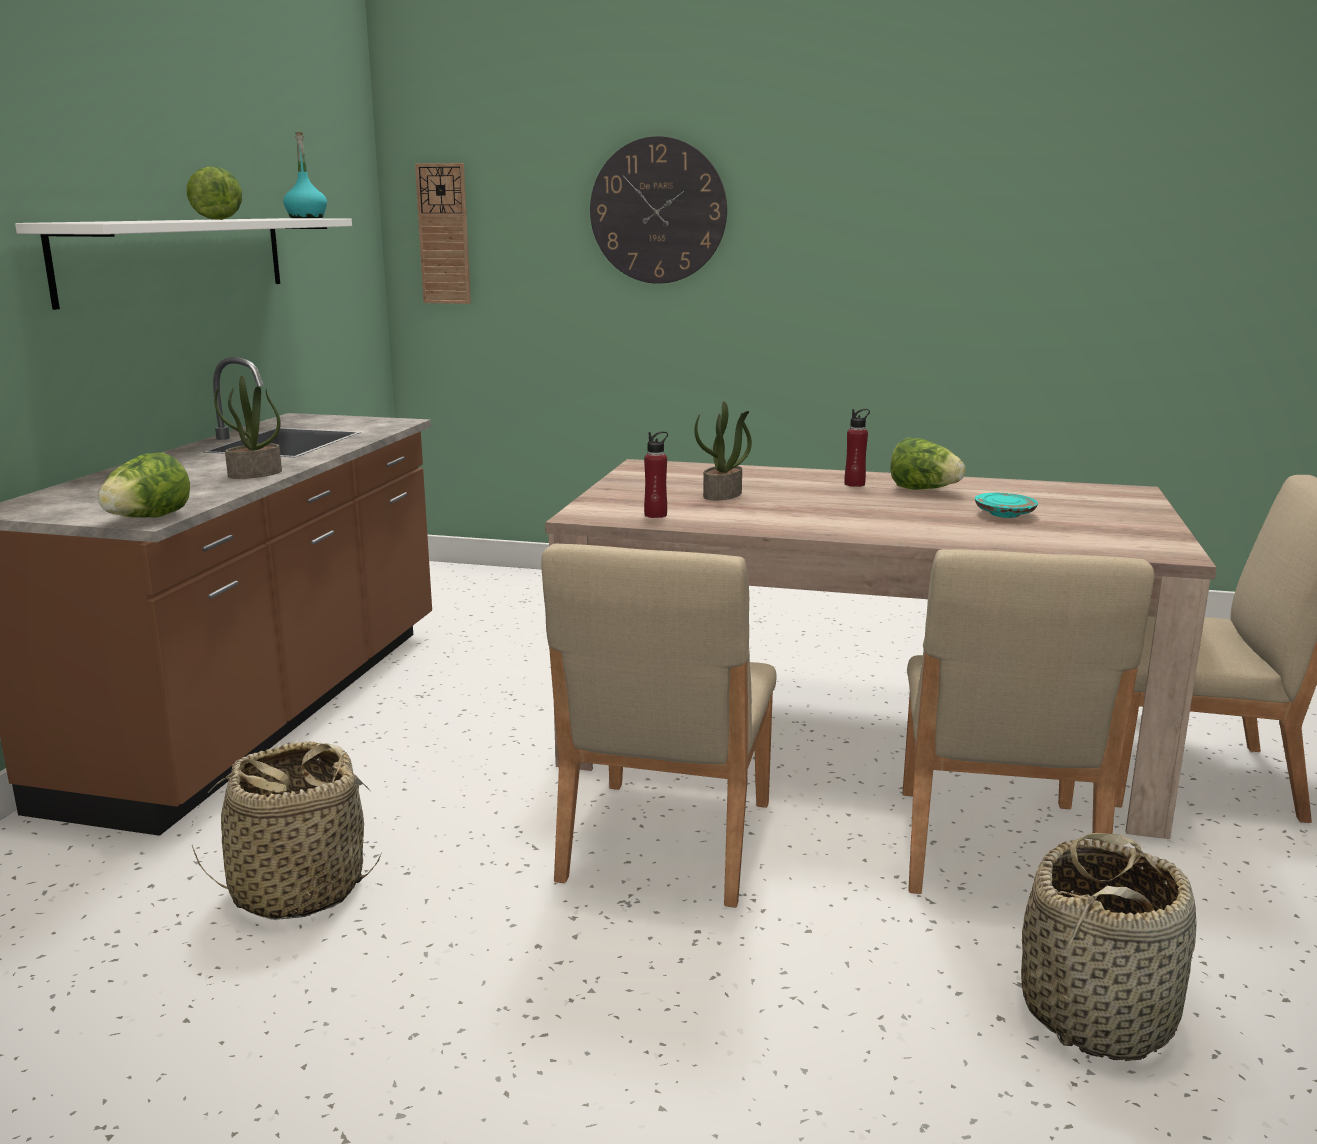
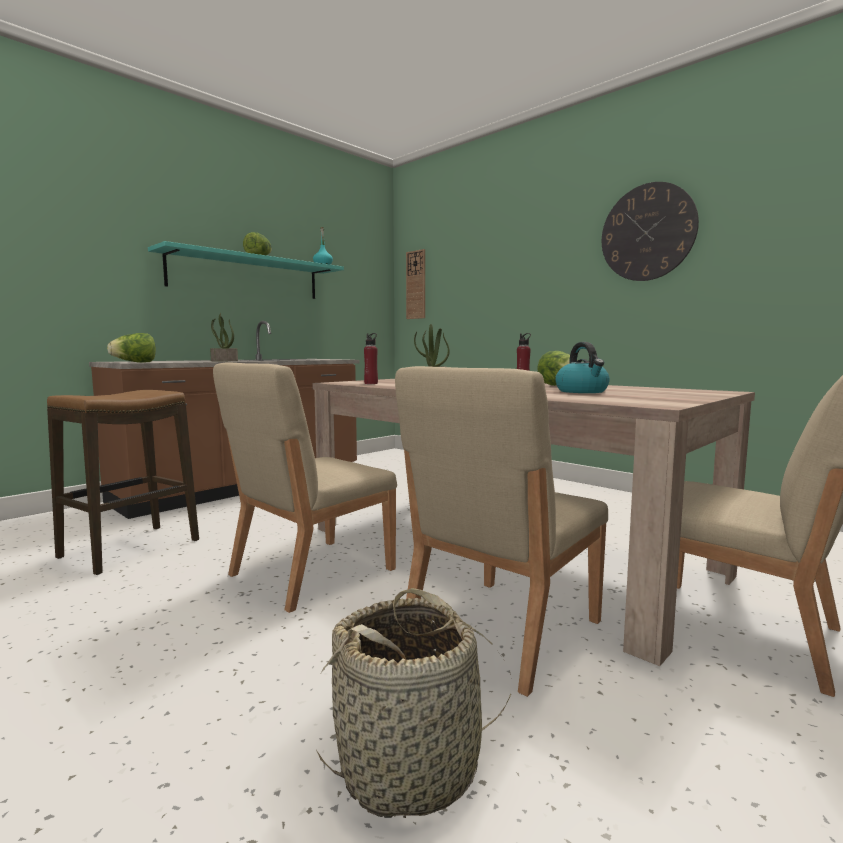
camera: 30 degrees right, 10 degrees down
white shelf [15,218,352,310] -> turquoise shelf [148,241,344,299]
basket [192,741,381,920] -> stool [47,390,199,575]
wall clock [590,136,727,284] -> wall clock moved to [602,182,699,281]
turquoise plate [975,493,1038,518] -> kettle [555,342,610,393]

